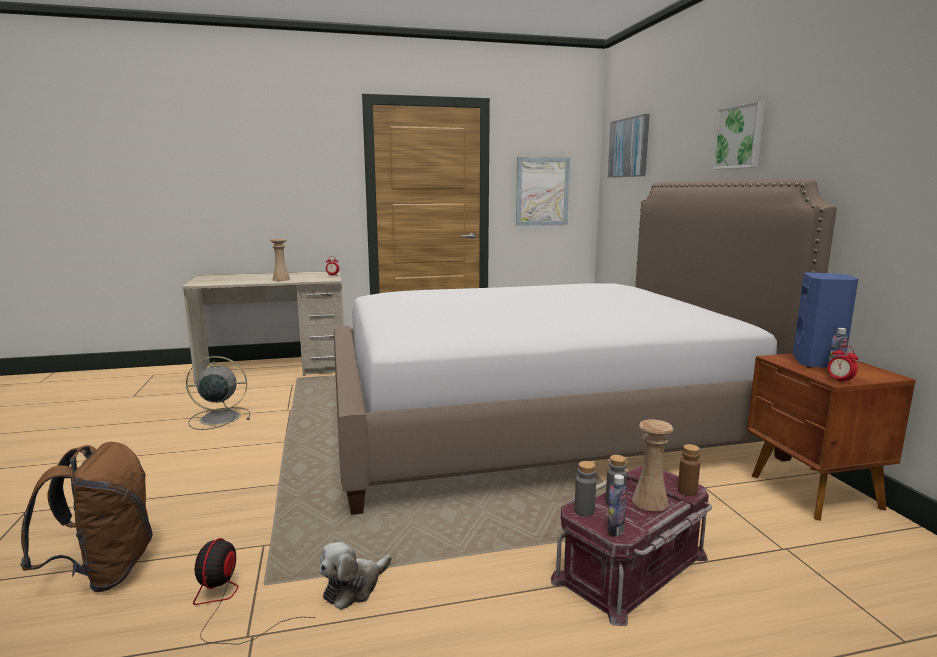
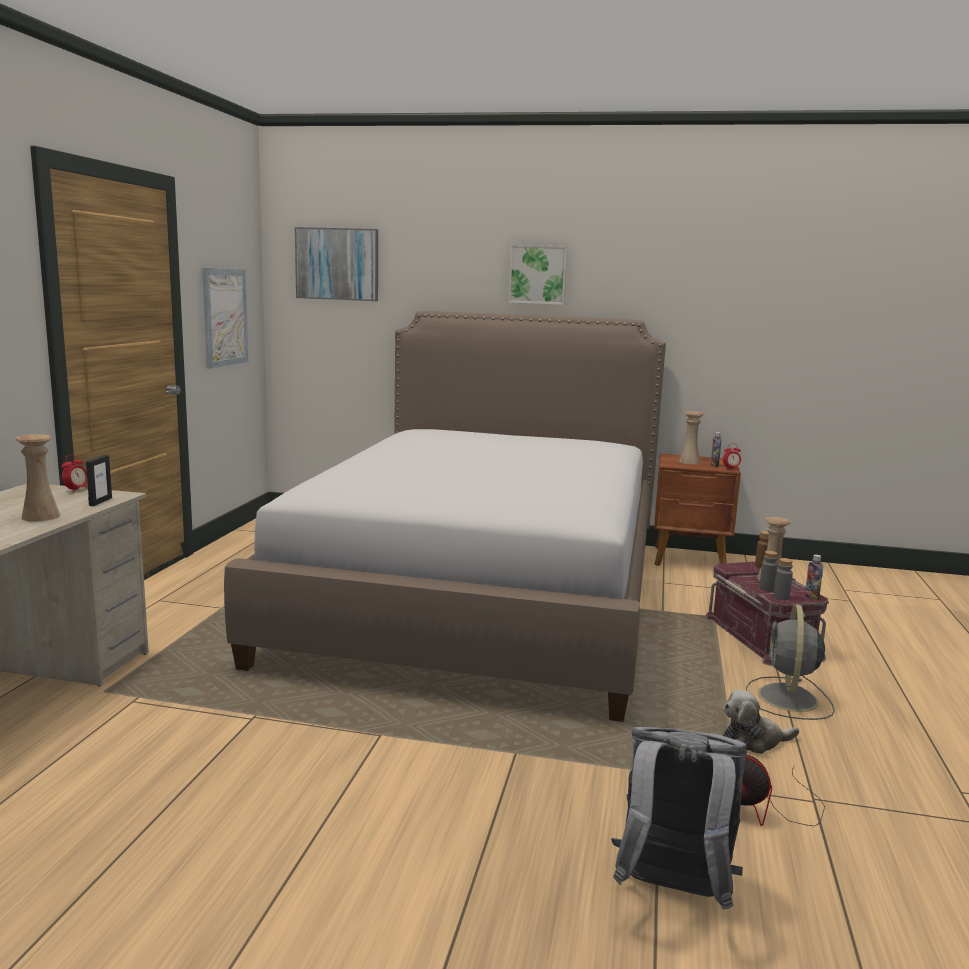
camera: 65 degrees left, 0 degrees up
brown backpack [20,442,153,592] -> grey backpack [611,727,747,910]
grey fan [186,356,250,430] -> grey fan moved to [746,604,835,720]
plush toy [319,542,392,610] -> plush toy turned 105 degrees clockwise [723,690,799,754]
blue speaker [793,272,858,368] -> beige vase [679,411,704,464]
none -> picture frame [86,455,112,506]

